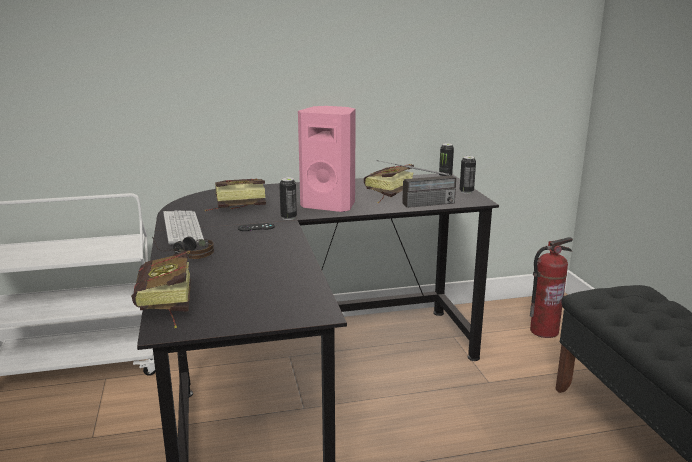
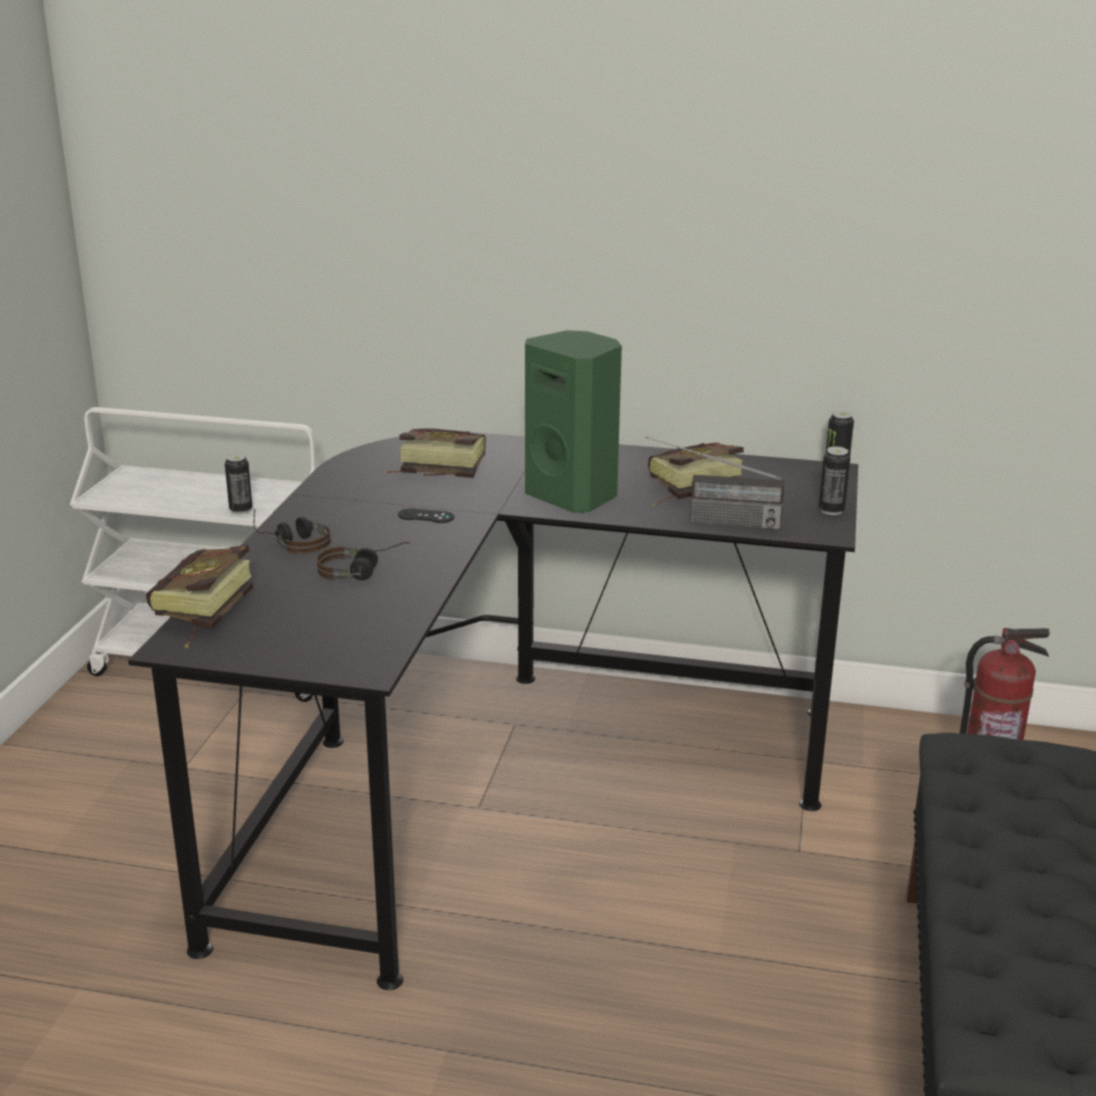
camera: 25 degrees right, 5 degrees up
keyboard [163,211,204,245] -> none
can [279,177,297,220] -> can moved to [225,454,252,514]
pink speaker [298,106,356,212] -> green speaker [525,330,622,513]
none -> headphones [317,542,410,580]

